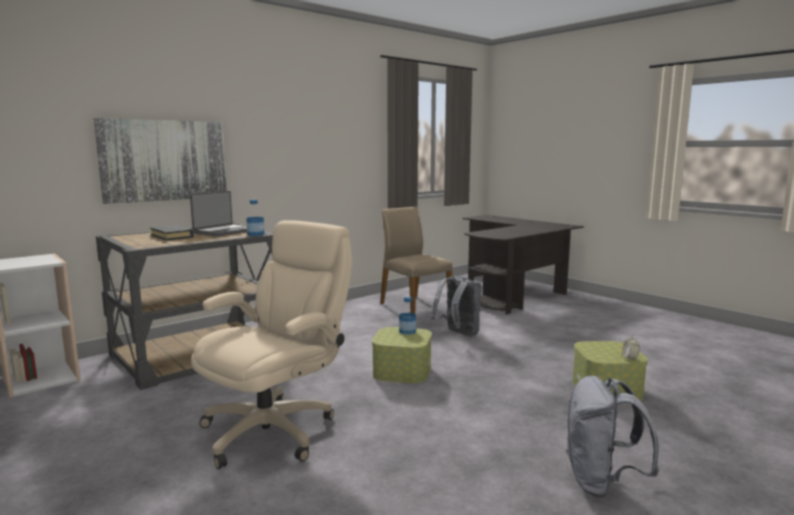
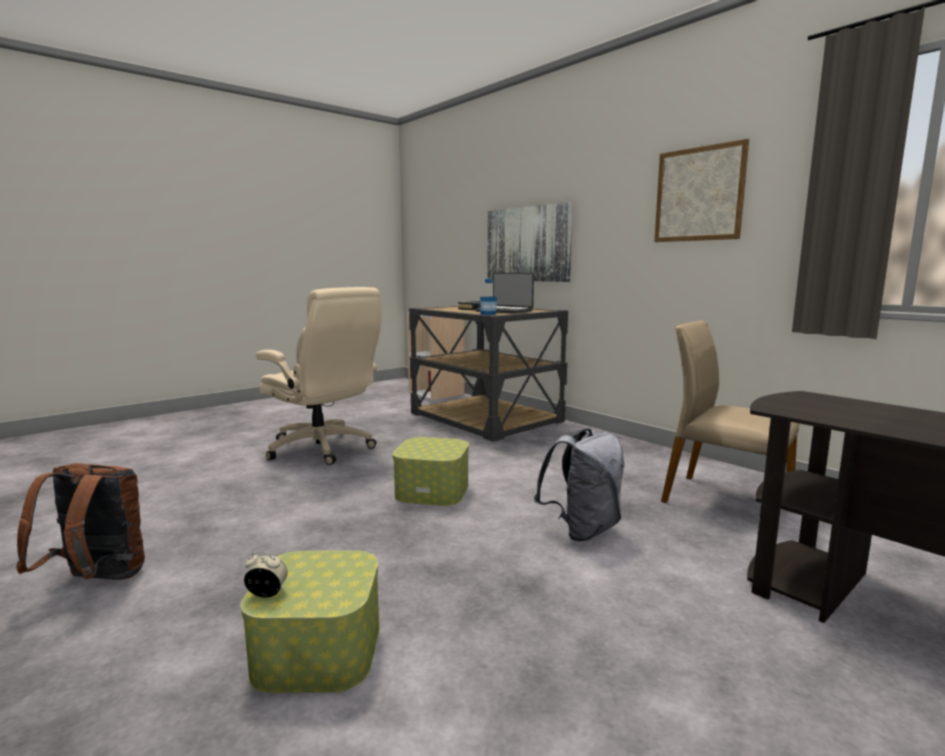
camera: 90 degrees right, 0 degrees up
beige chair [380,207,453,314] -> beige chair turned 105 degrees counterclockwise [661,320,799,503]
bottle [399,297,416,335] -> none
grey backpack [565,375,659,498] -> brown backpack [16,463,145,580]
none -> picture [654,139,749,242]

